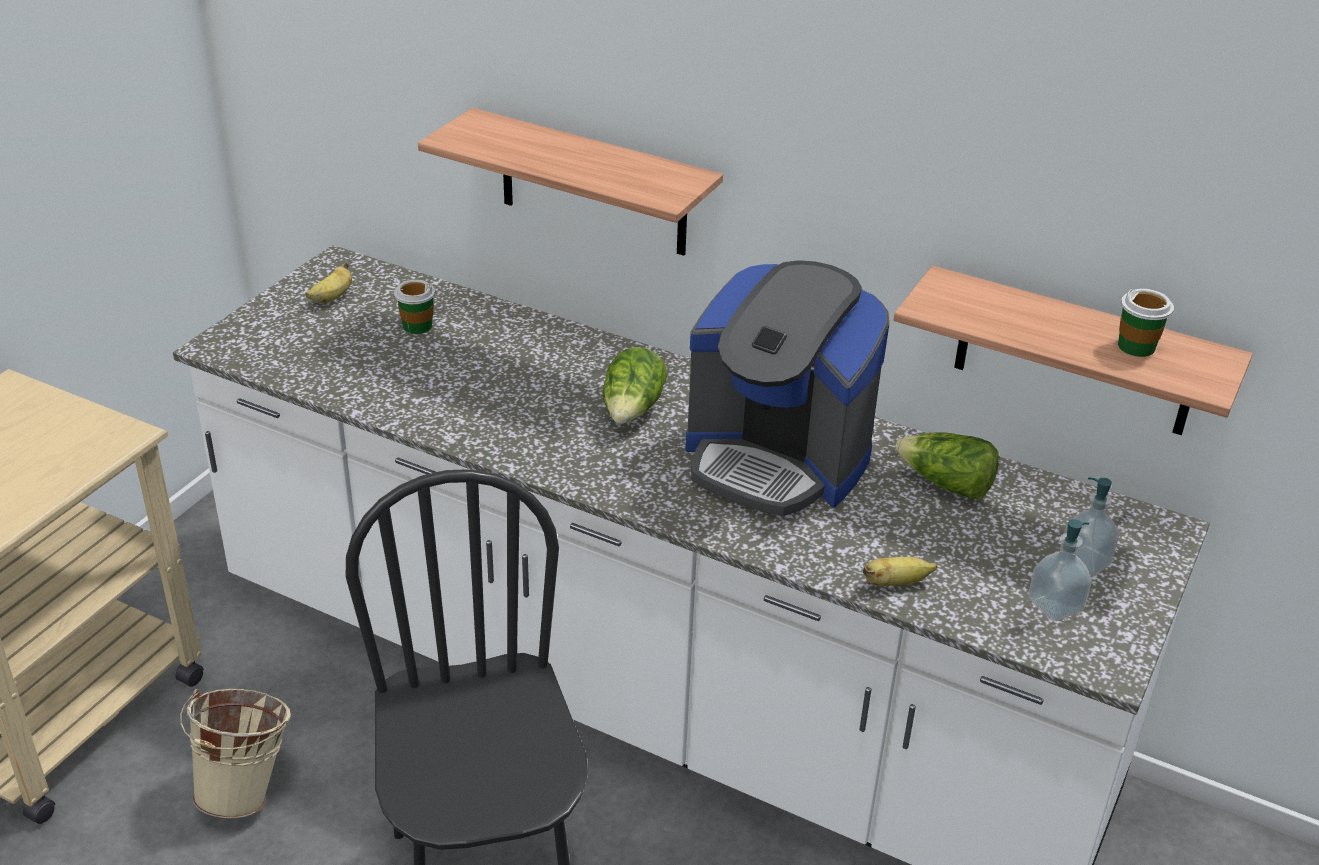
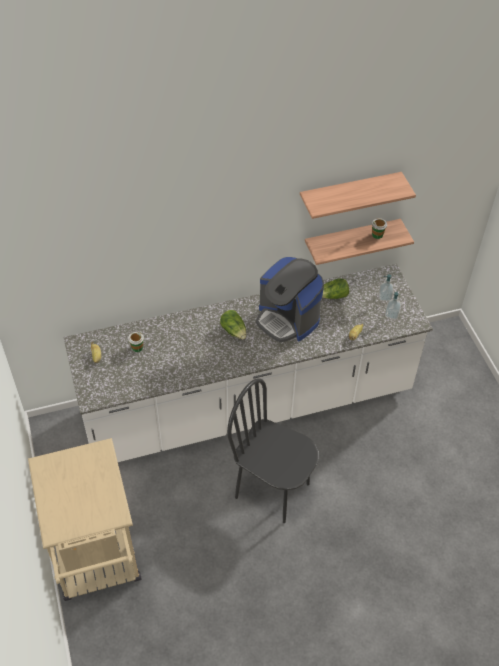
camera: 45 degrees left, 15 degrees up
beige bucket [180,689,291,818] -> none
shelf [418,108,723,256] -> shelf moved to [300,172,416,219]
coffee machine [685,260,889,516] -> coffee machine turned 60 degrees clockwise [256,257,324,342]

